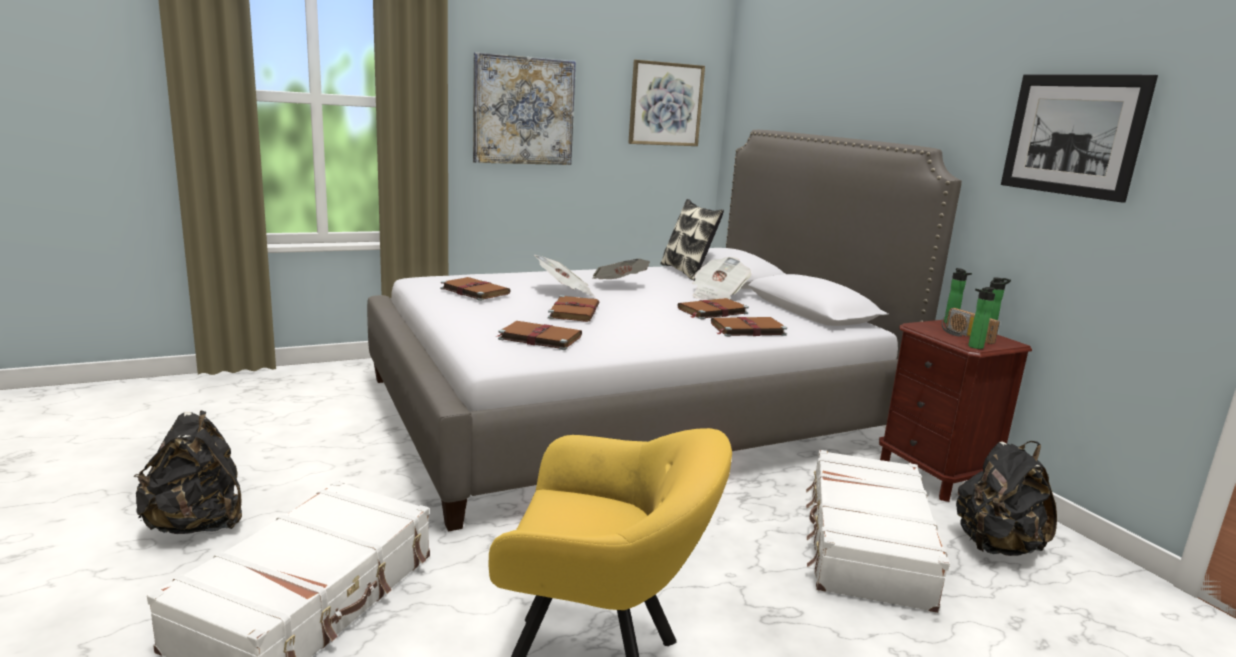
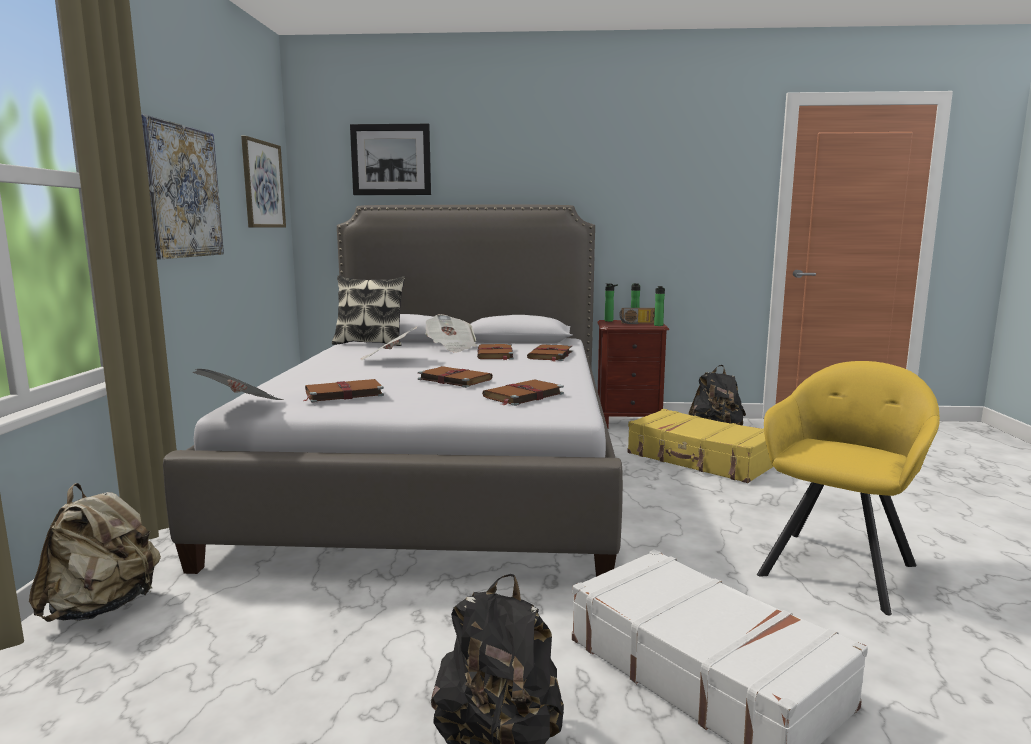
camera: 60 degrees left, 5 degrees down
newspaper [534,255,594,296] -> newspaper moved to [193,369,284,400]
white suitcase [806,450,950,613] -> yellow suitcase [628,409,773,483]
picture [1001,75,1158,203] -> picture moved to [350,124,431,195]
none -> beige backpack [29,483,161,622]

